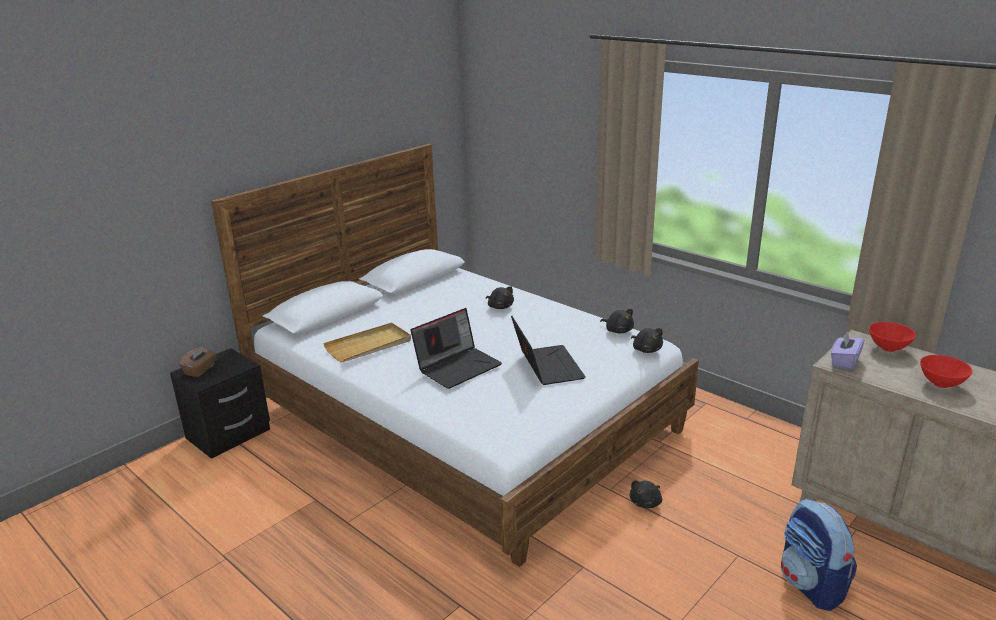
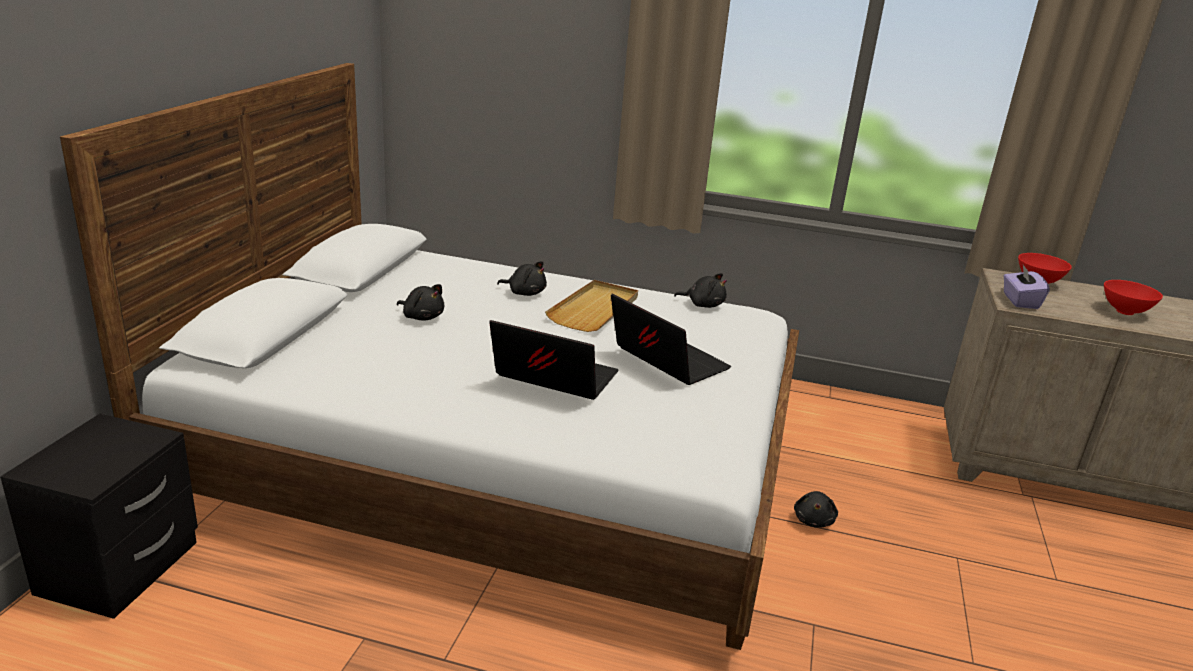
camera: 30 degrees left, 0 degrees up
brown tissue box [179,346,216,377] -> none
beige tray [323,323,411,362] -> beige tray moved to [545,280,638,332]
laptop [411,308,502,389] -> laptop turned 90 degrees counterclockwise [490,320,619,400]
black plush toy [631,328,663,353] -> black plush toy moved to [397,284,444,321]
backpack [781,498,857,611] -> none

